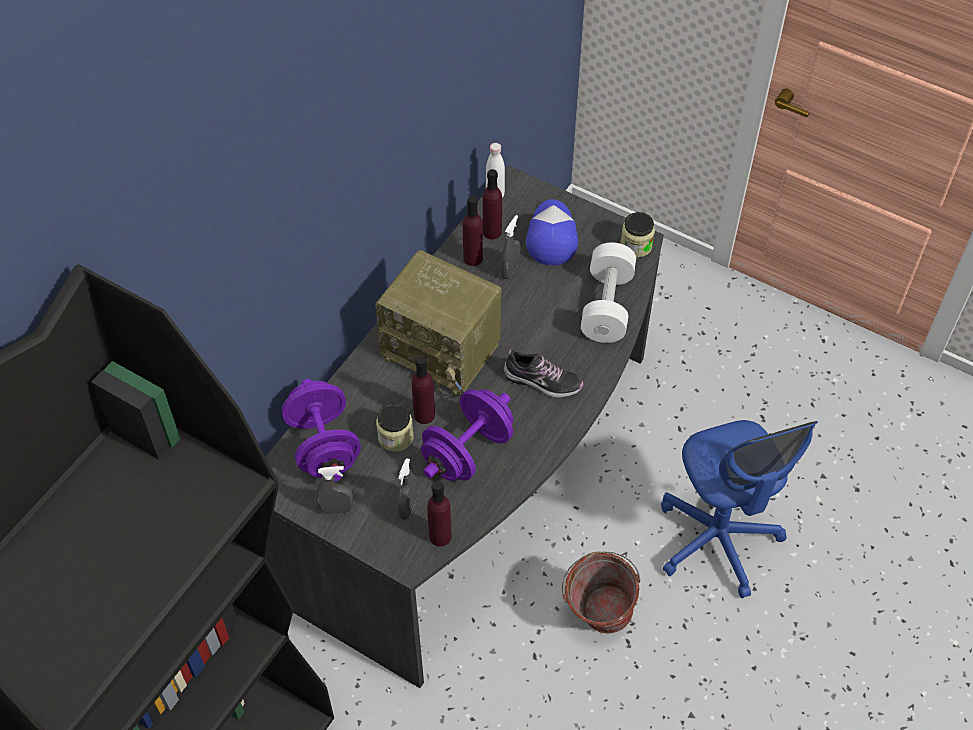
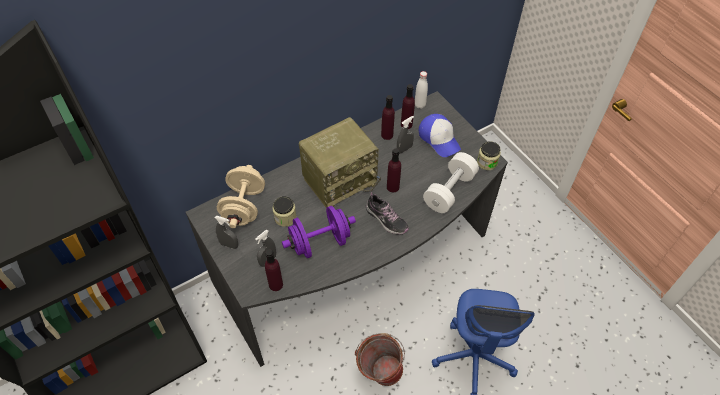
camera: 25 degrees right, 0 degrees up
purple dumbbell [282,379,361,482] -> beige dumbbell [217,165,265,228]
radio [375,250,502,397] -> radio turned 90 degrees counterclockwise [299,117,381,208]
purple bottle [412,356,435,424] -> purple bottle moved to [387,148,401,192]
cap [526,199,578,265] -> cap turned 120 degrees clockwise [419,114,461,157]

